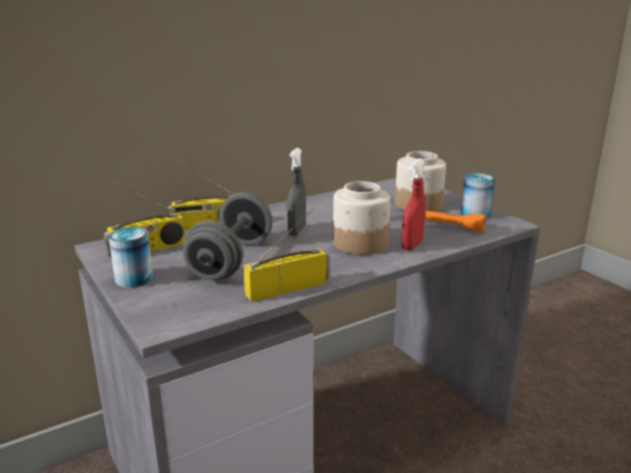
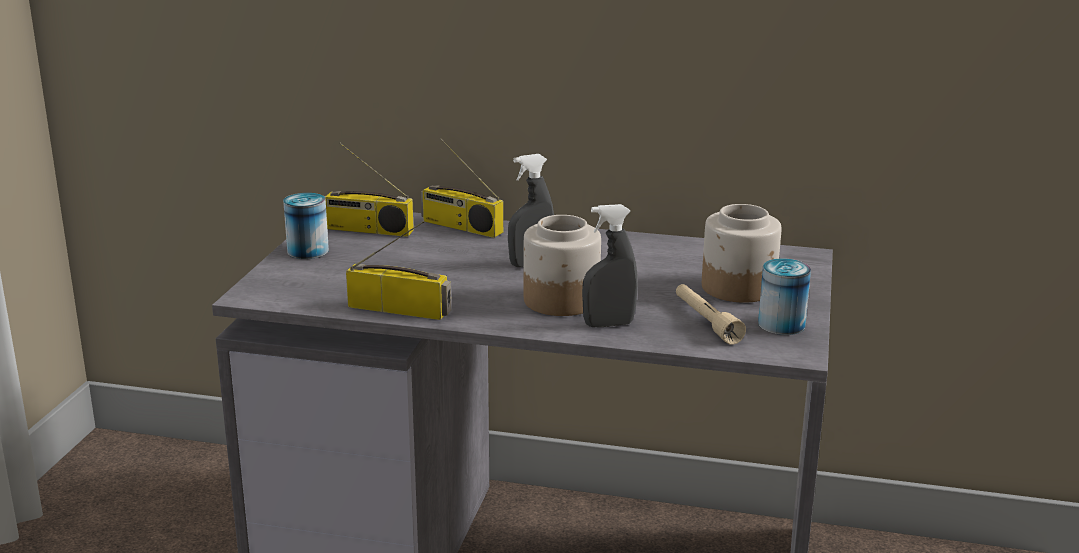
camera: 45 degrees right, 0 degrees up
grey dumbbell [183,192,273,280] -> none
red spray bottle [401,158,425,251] -> grey spray bottle [582,204,638,327]
orange flashlight [425,211,485,232] -> beige flashlight [676,284,746,345]

